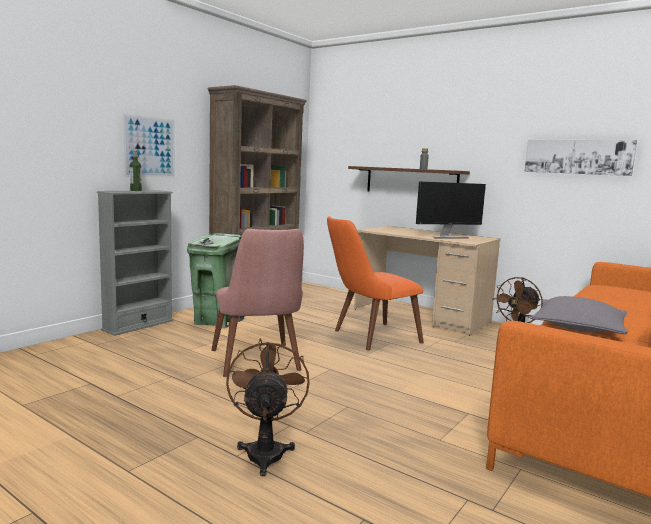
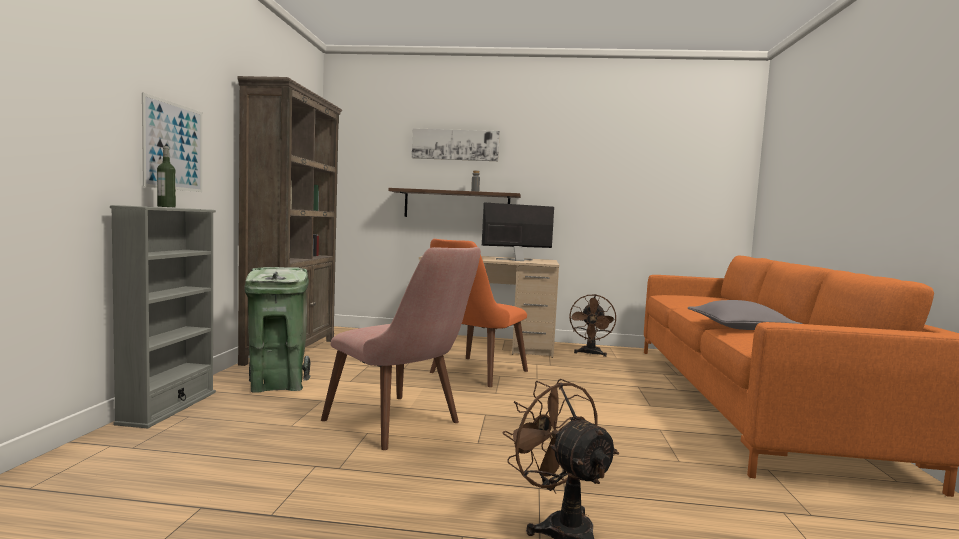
camera: 30 degrees left, 5 degrees down
monitor [416,181,486,239] -> monitor turned 150 degrees counterclockwise [482,203,554,261]
picture [525,140,637,176] -> picture moved to [412,128,500,161]

